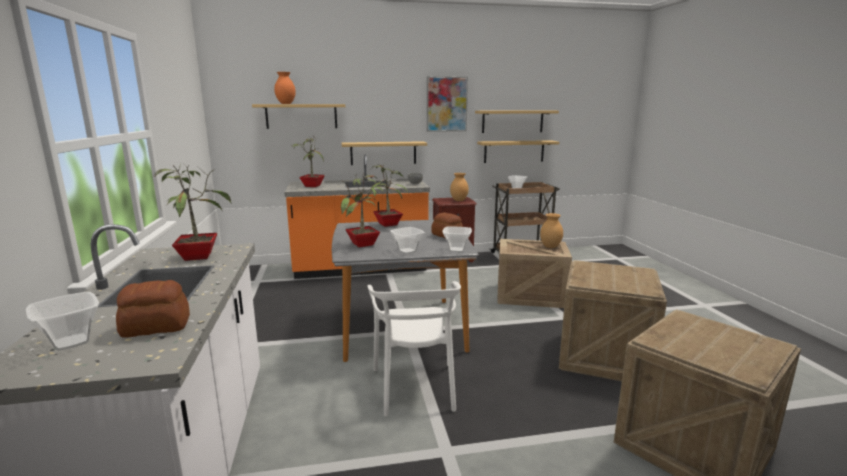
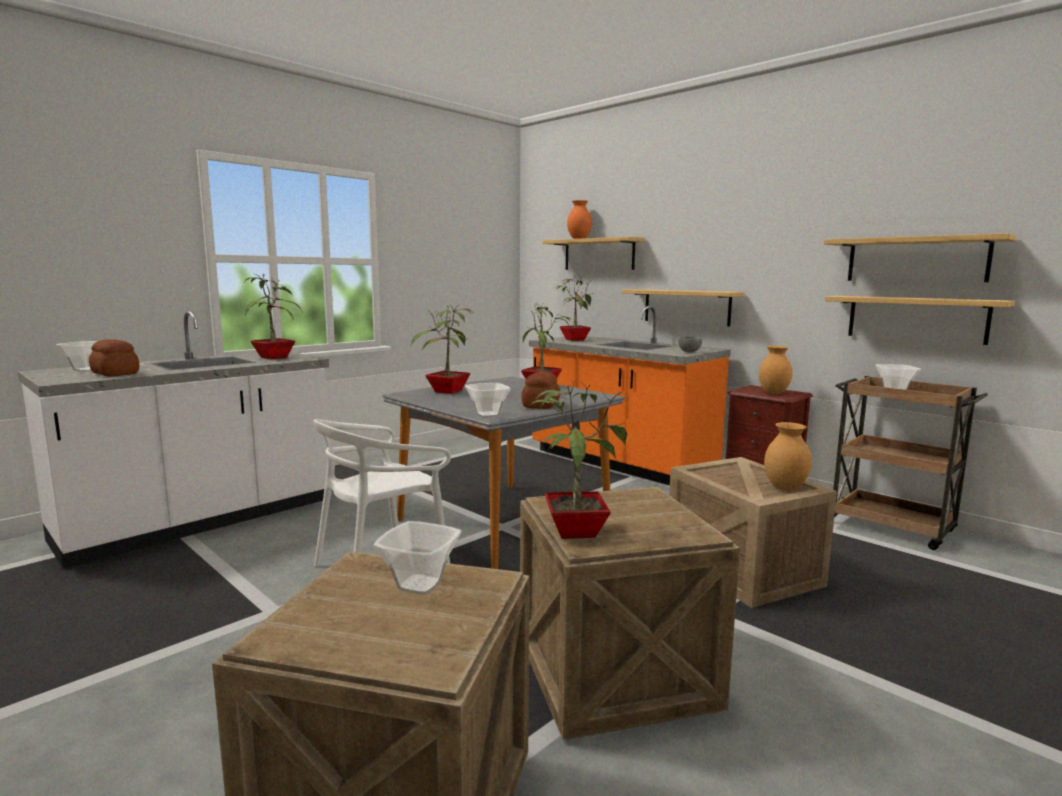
camera: 55 degrees right, 5 degrees down
bowl [390,227,425,254] -> bowl moved to [373,521,461,595]
picture [427,76,468,132] -> none
none -> potted plant [528,380,627,539]

